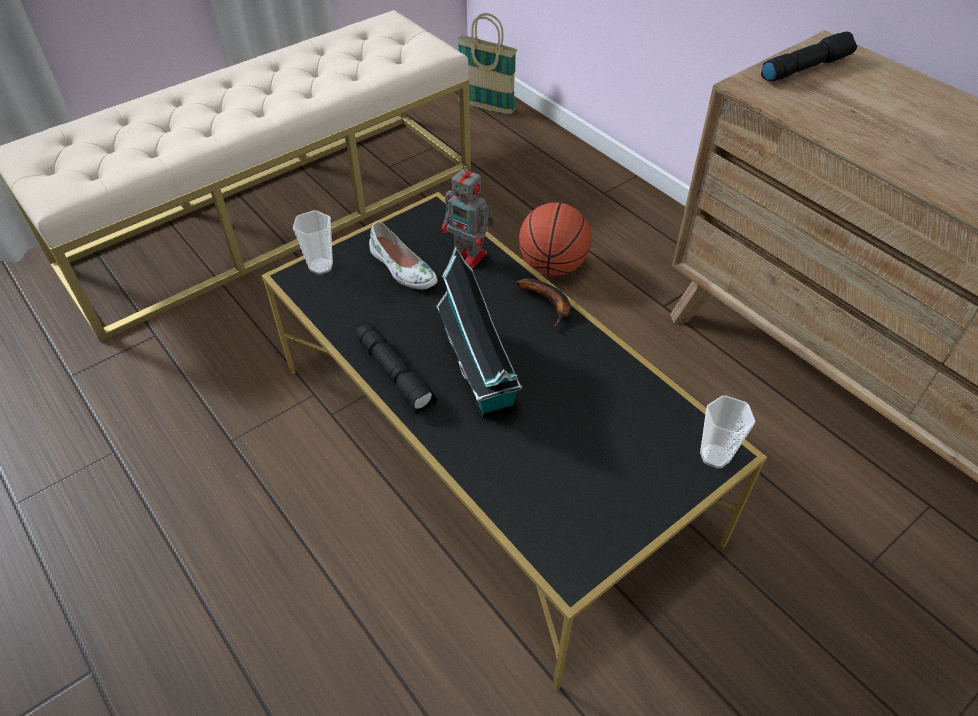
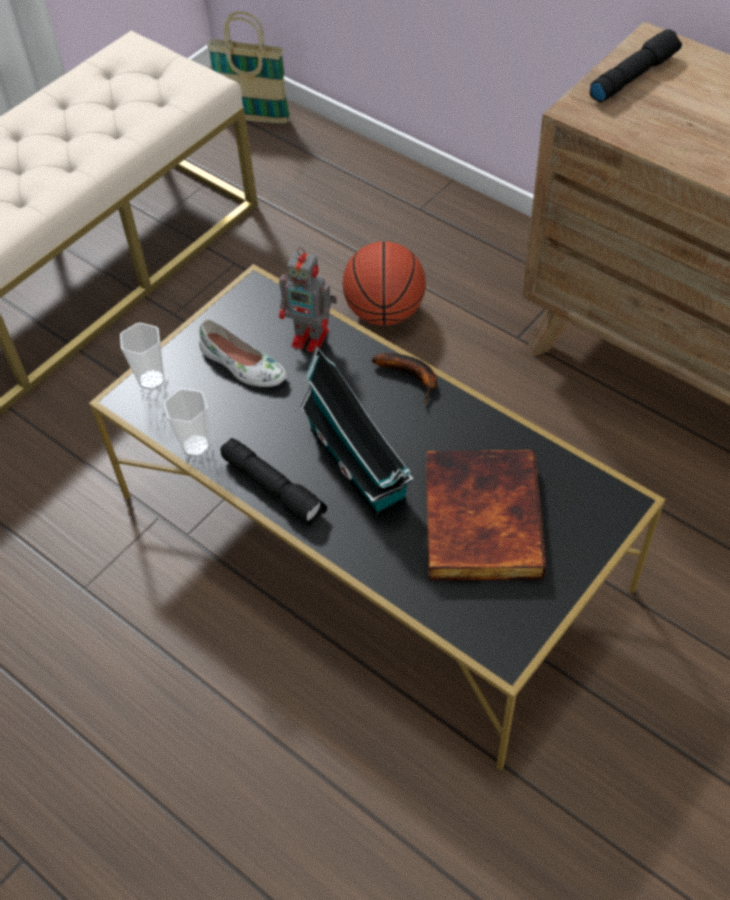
camera: 10 degrees left, 5 degrees up
cup [700,395,755,469] -> cup moved to [164,388,210,457]
none -> book [426,450,547,580]

